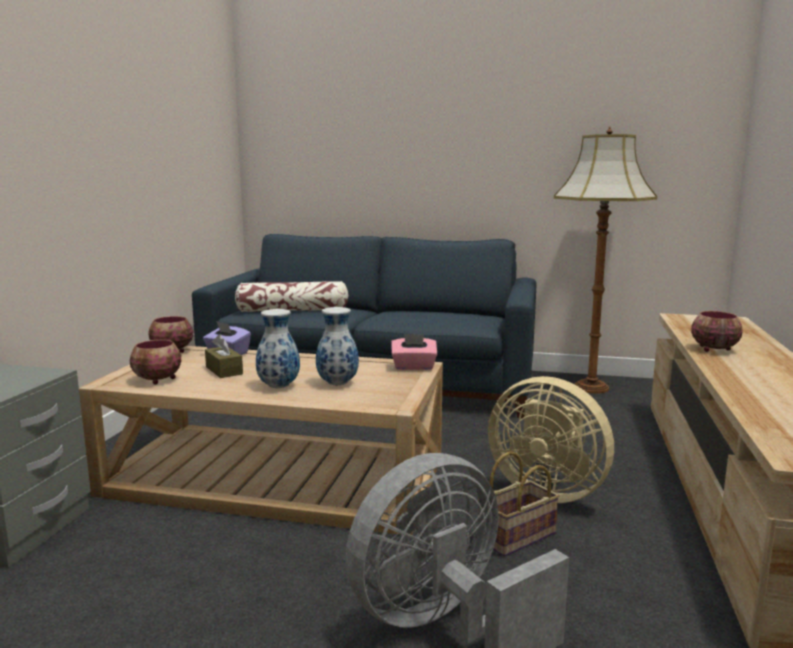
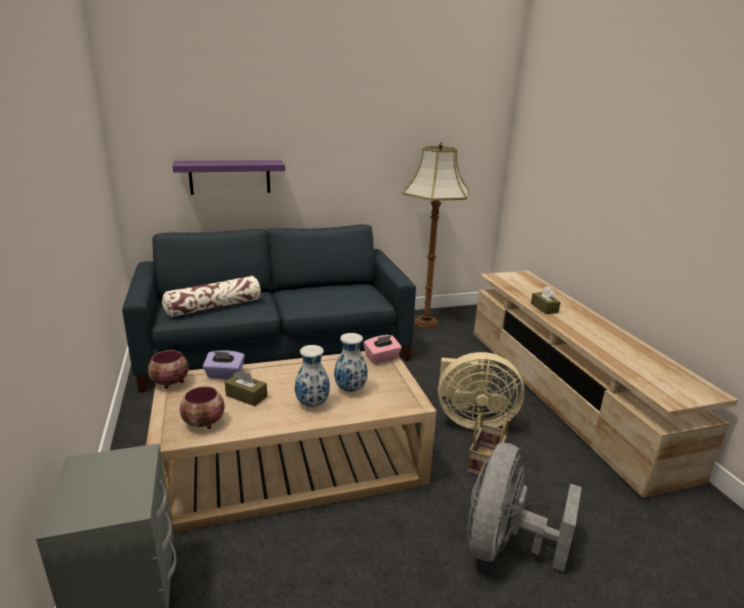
camera: 30 degrees left, 10 degrees up
bowl [691,311,743,352] -> brown tissue box [531,286,561,314]
none -> purple shelf [172,160,285,195]

